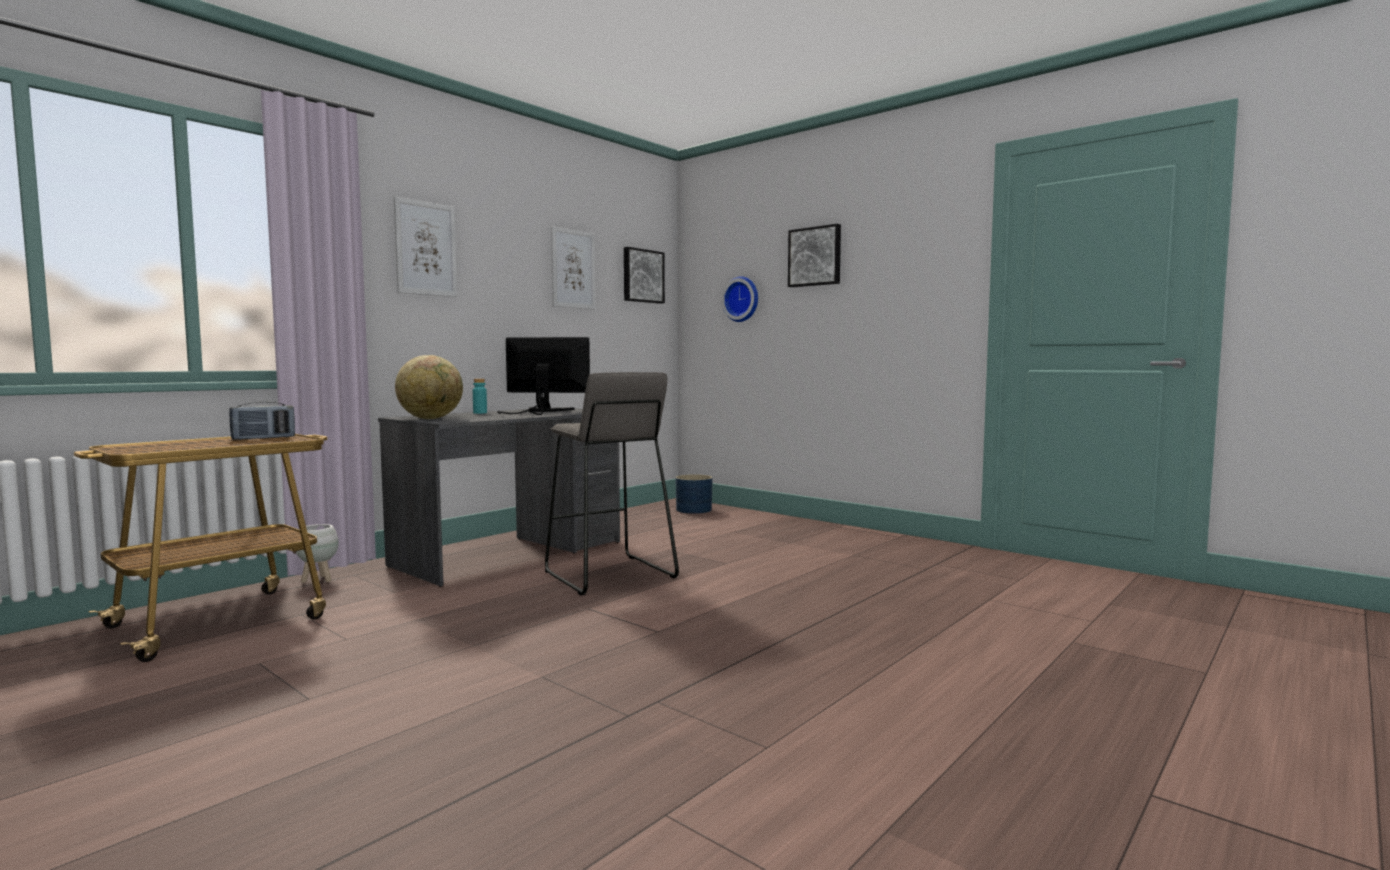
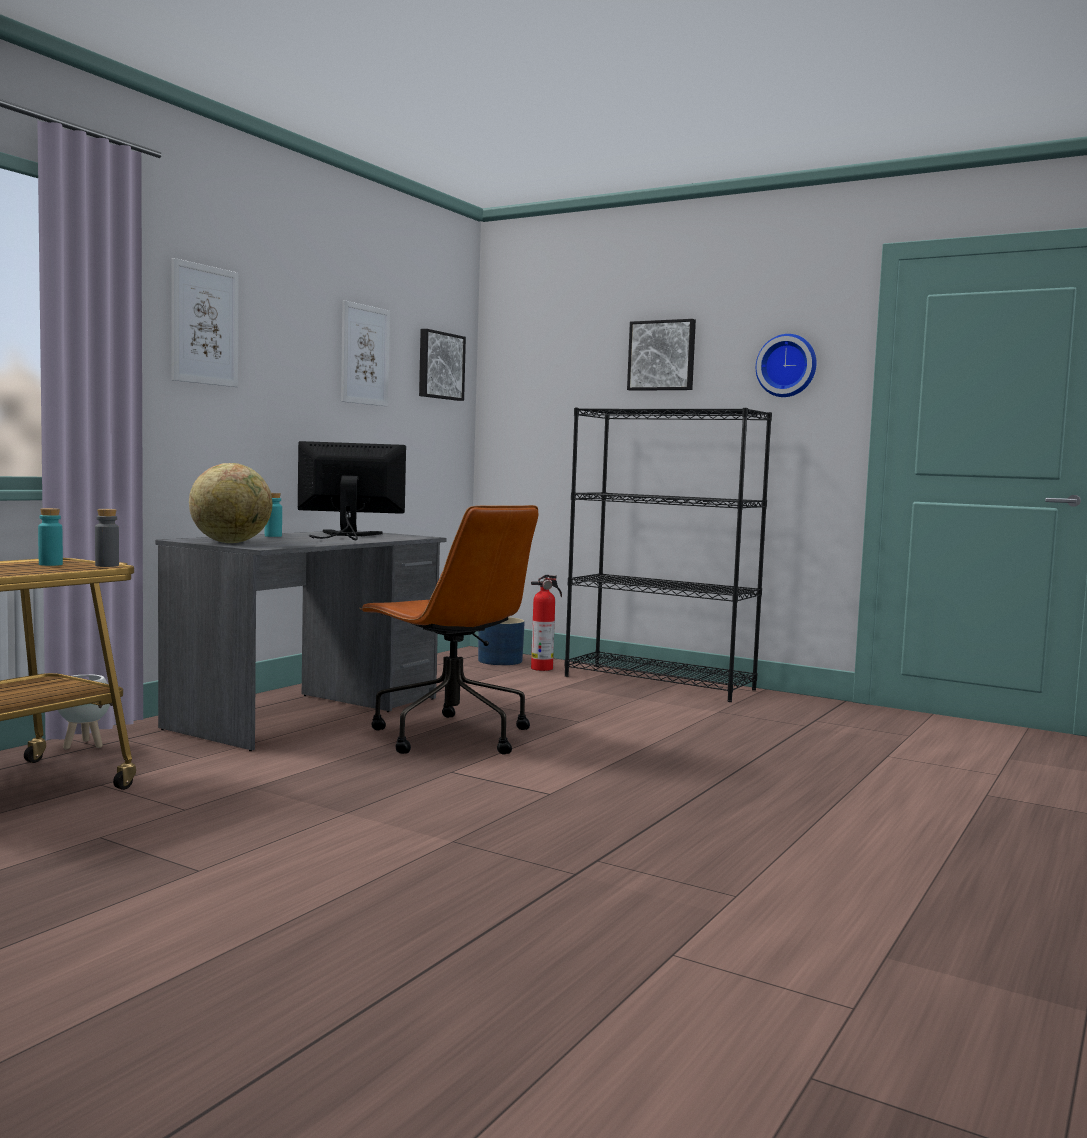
camera: 10 degrees left, 0 degrees up
radio [230,402,295,440] -> turquoise bottle [38,508,63,566]
grey stool [545,372,679,595] -> brown office chair [359,505,538,754]
wall clock [722,276,758,322] -> wall clock moved to [756,334,817,397]
none -> grey bottle [95,509,119,567]
none -> fire extinguisher [531,575,562,671]
none -> black bookcase [564,408,772,702]

